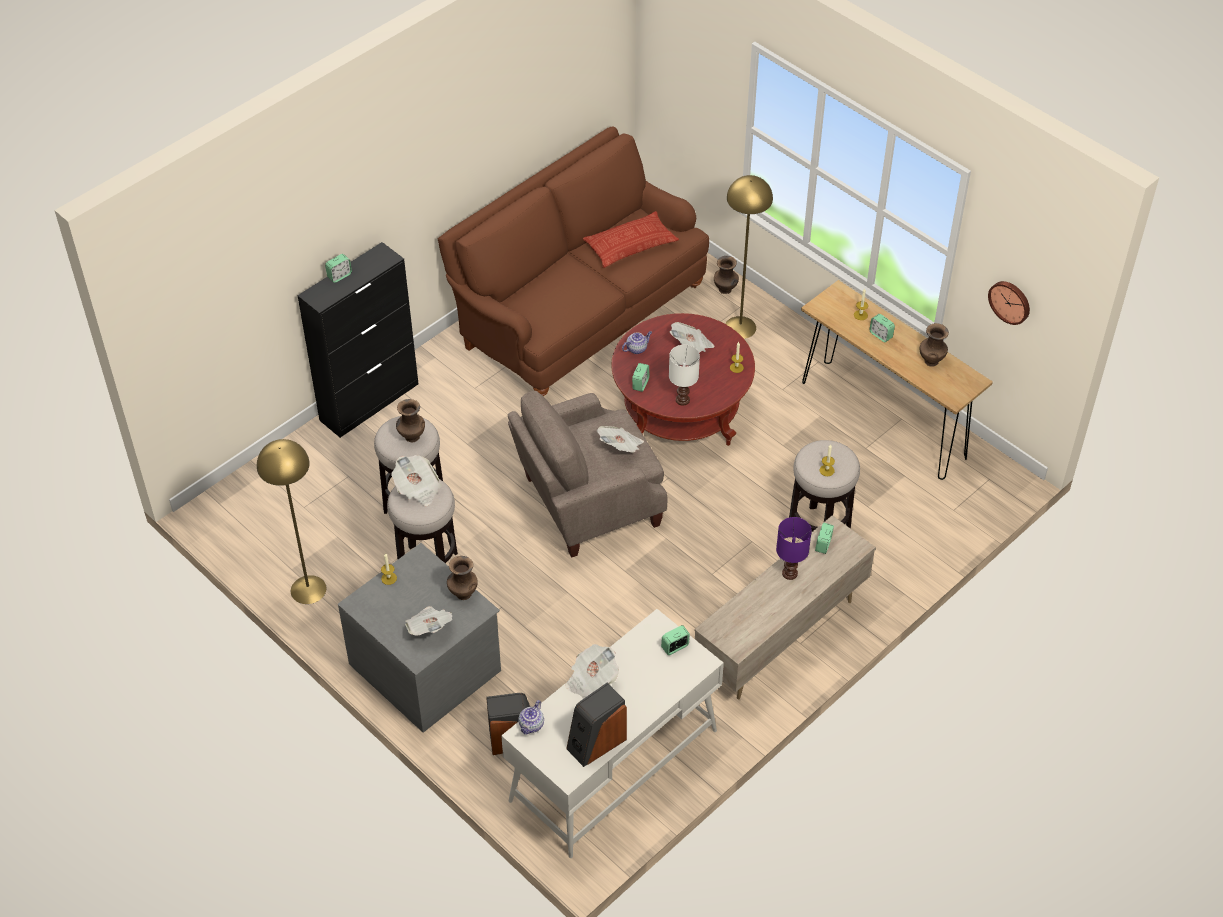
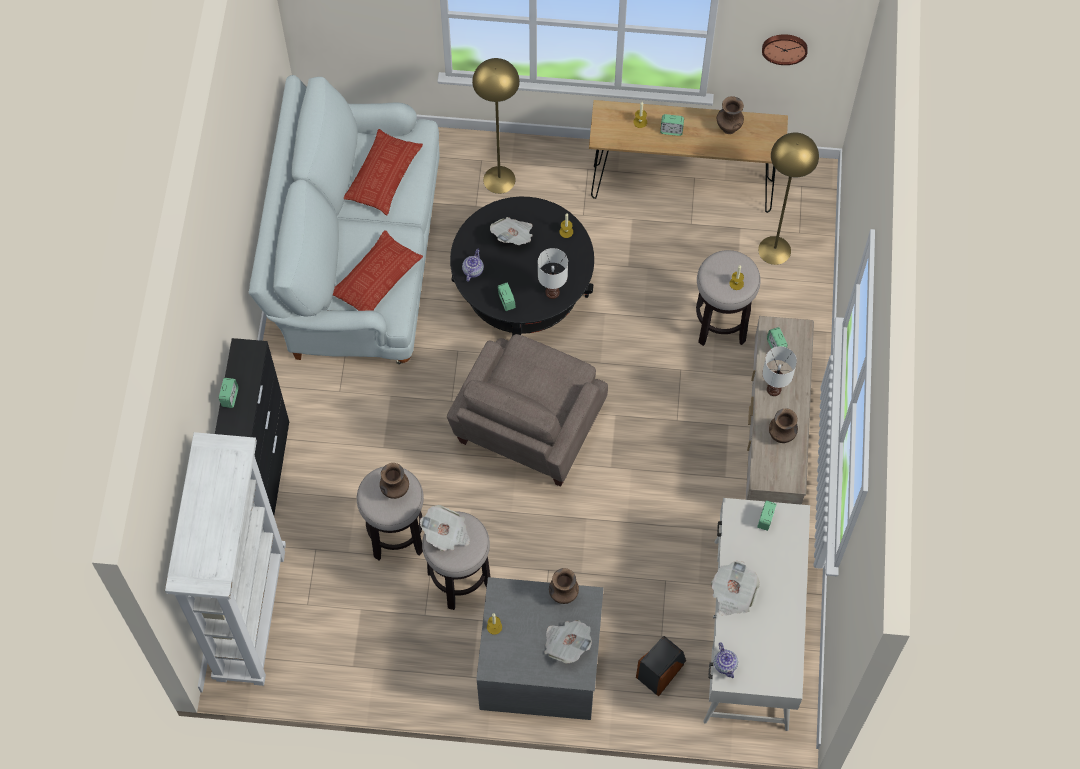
camera: 40 degrees left, 15 degrees up
yellow floor lamp [257,439,326,604] -> yellow floor lamp moved to [758,132,819,265]
brown sofa [438,126,709,396] -> white sofa [249,75,440,365]
speaker [566,683,627,767] -> none
newspaper [597,426,644,453] -> none
red coffee table [611,313,755,446] -> black coffee table [450,197,594,336]
brown vase [714,256,739,294] -> brown vase moved to [769,408,798,443]
purple table lamp [776,517,812,580] -> white table lamp [762,346,797,396]
none -> white bookcase [165,432,286,686]
none -> pillow [333,230,423,311]

